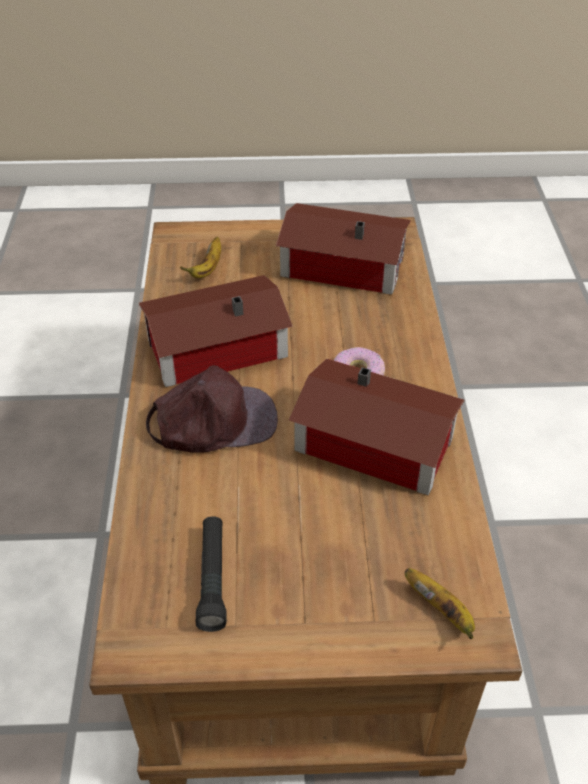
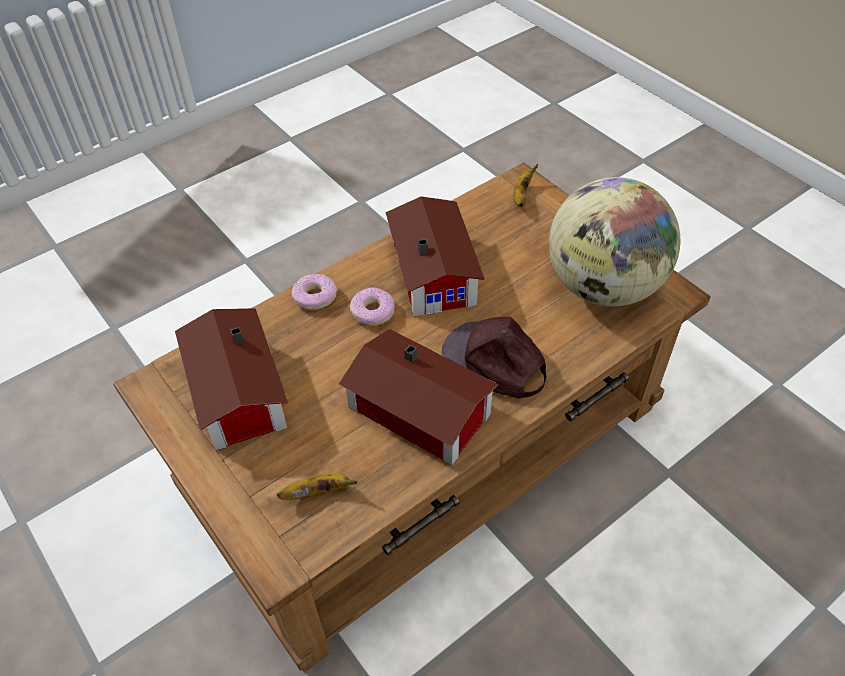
camera: 125 degrees left, 5 degrees up
black flashlight [196,516,226,632] -> globe [549,177,680,306]
none -> donut [292,274,337,310]

